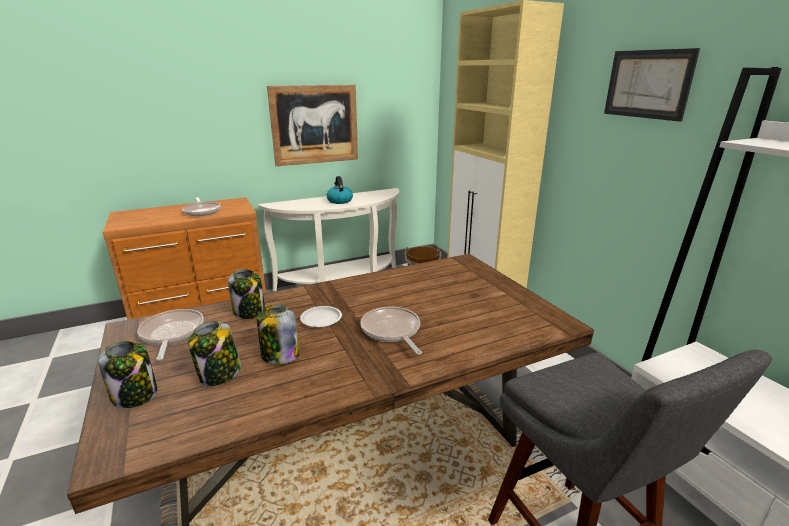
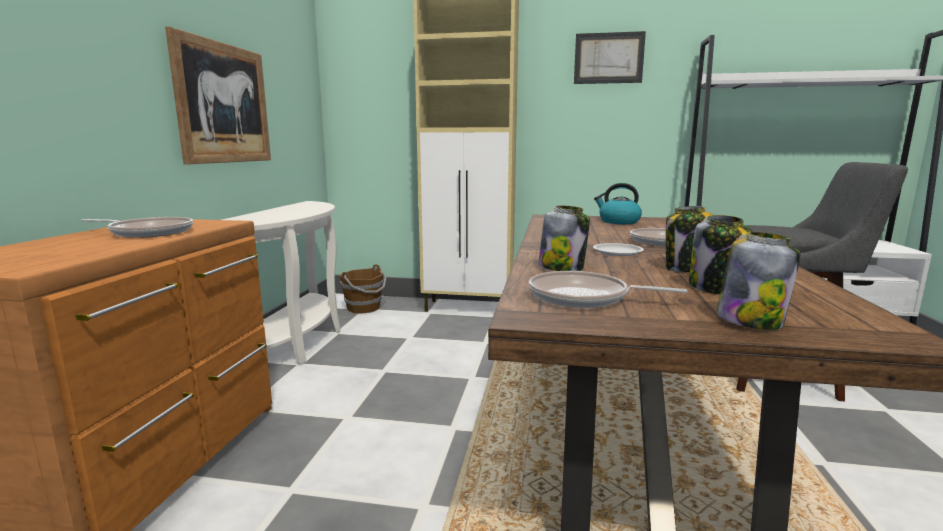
camera: 55 degrees left, 10 degrees down
kettle [327,176,353,204] -> kettle moved to [594,183,642,224]

